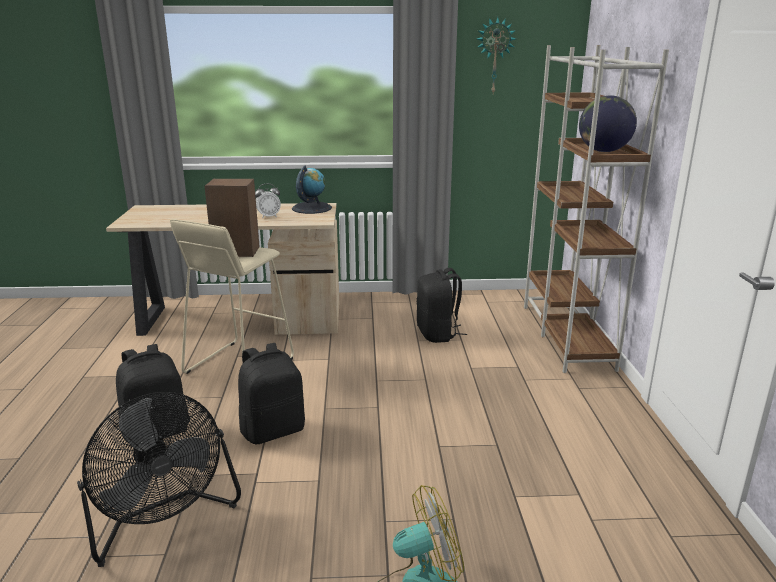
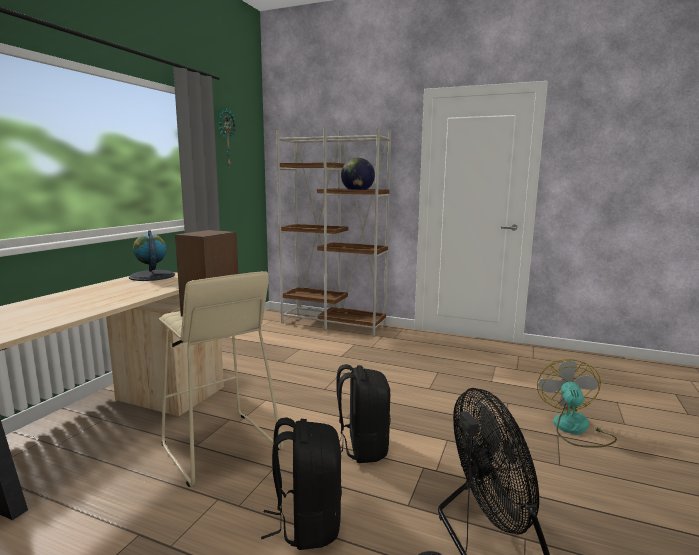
camera: 65 degrees left, 10 degrees down
alarm clock [255,184,281,219] -> none
black backpack [416,268,467,343] -> none

